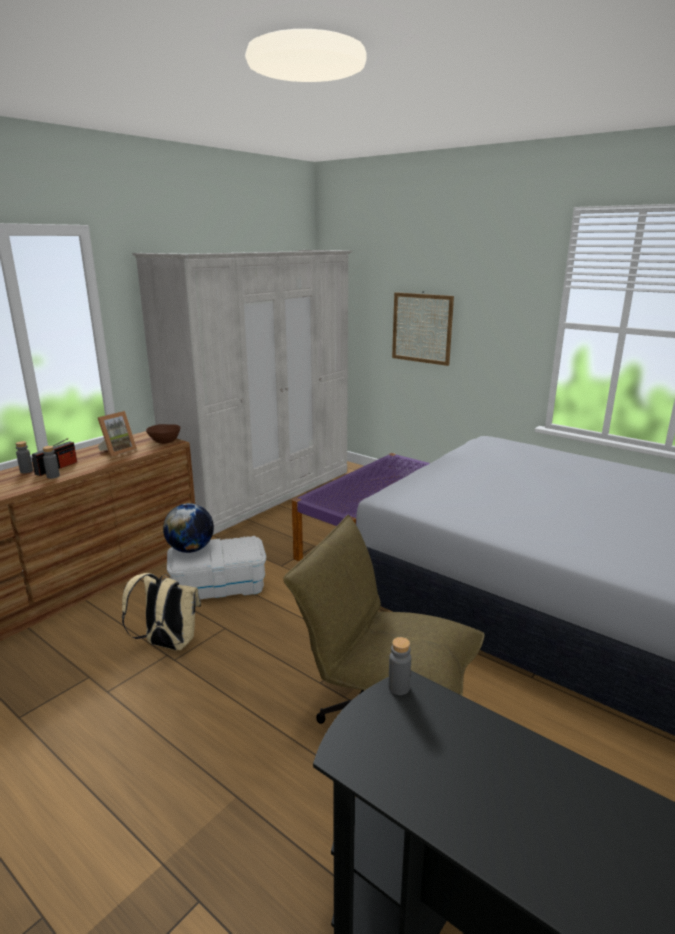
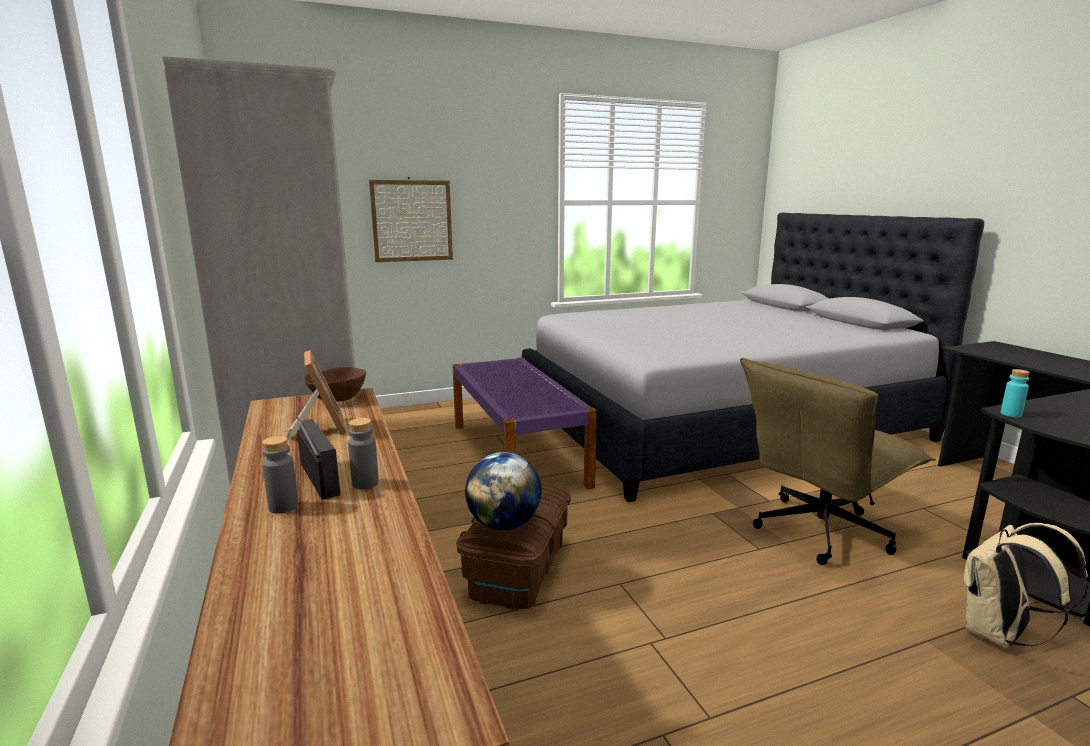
camera: 60 degrees left, 5 degrees down
beige backpack [122,573,201,650] -> beige backpack moved to [964,523,1088,648]
white storage box [167,536,266,599] -> brown storage box [456,482,571,609]
grey bottle [388,637,411,695] -> turquoise bottle [1000,369,1030,417]

